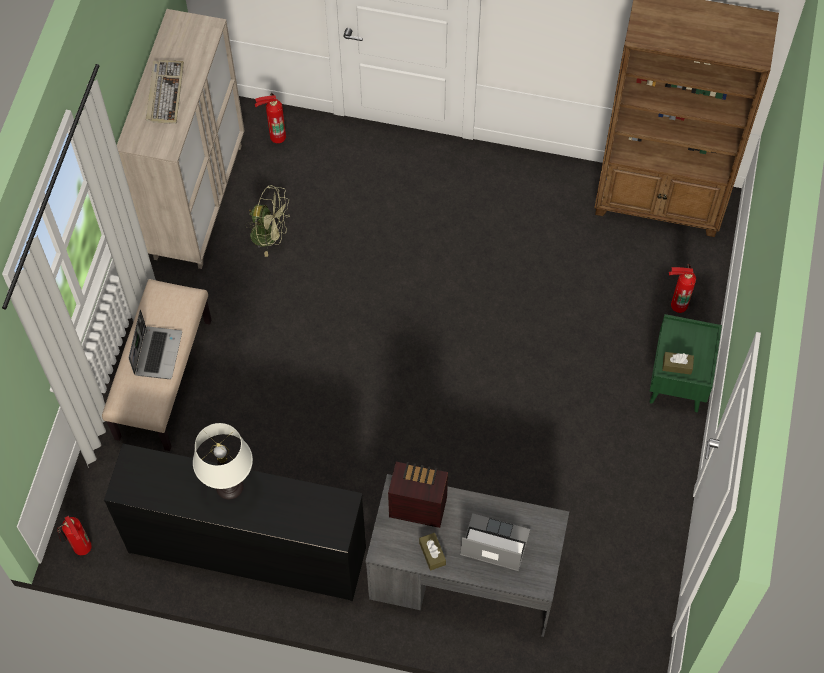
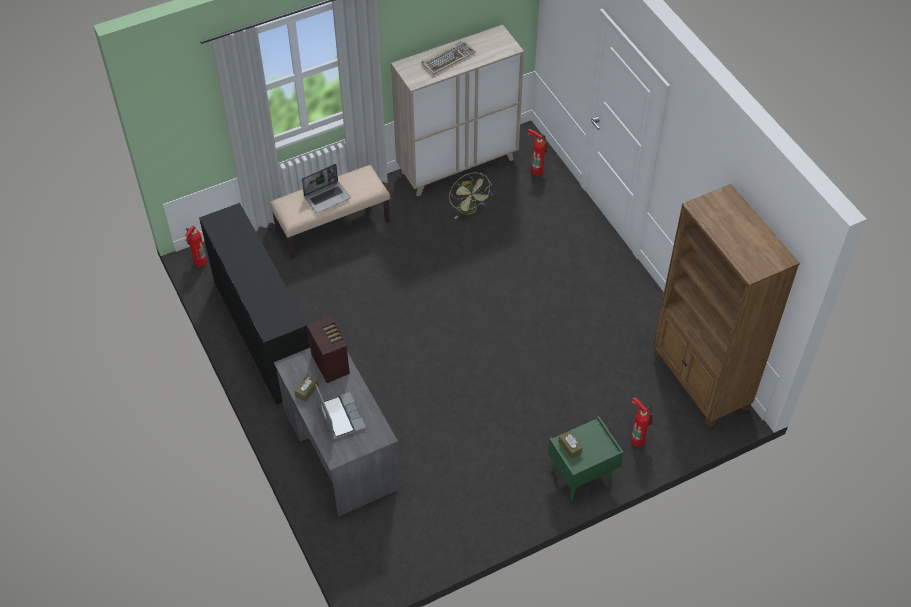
camera: 50 degrees right, 10 degrees down
white table lamp [193,423,253,499] -> none

